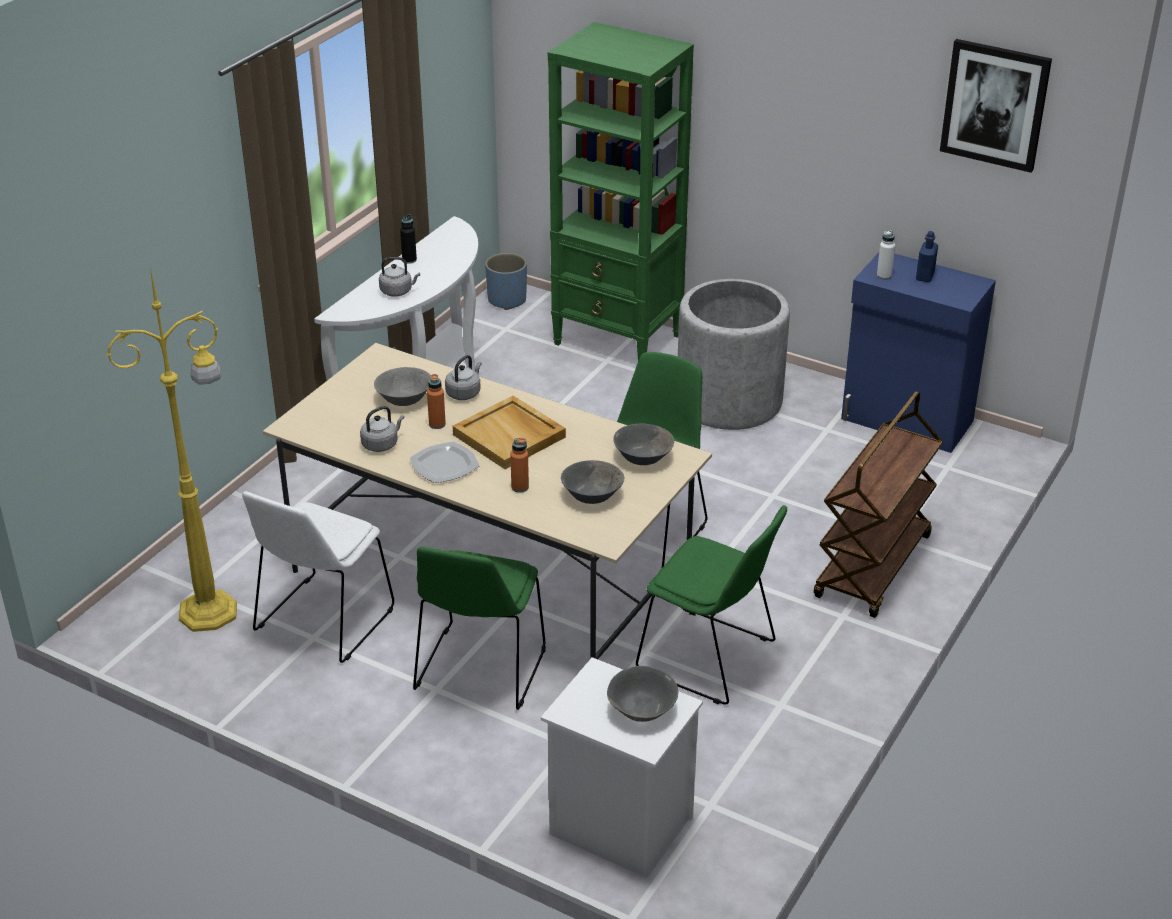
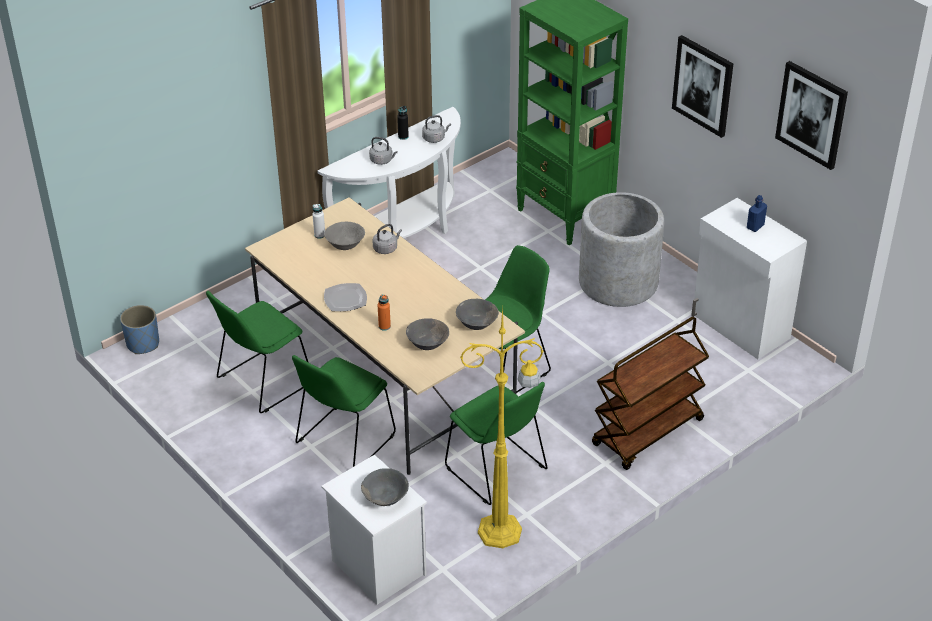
camera: 20 degrees right, 5 degrees up
yellow floor lamp [107,267,237,632] -> yellow floor lamp moved to [460,305,544,548]
white chair [242,491,394,663] -> green chair [206,291,309,413]
grey kettle [360,406,404,452] -> grey kettle moved to [422,115,451,143]
orange bottle [427,374,446,429] -> none
beige tray [453,396,566,469] -> none
blue planter [485,253,527,310] -> blue planter moved to [120,305,159,354]
blue cabinet [841,253,996,453] -> white cabinet [691,198,807,359]
white bottle [877,230,895,280] -> white bottle moved to [313,204,325,239]
none -> picture [672,35,733,138]

